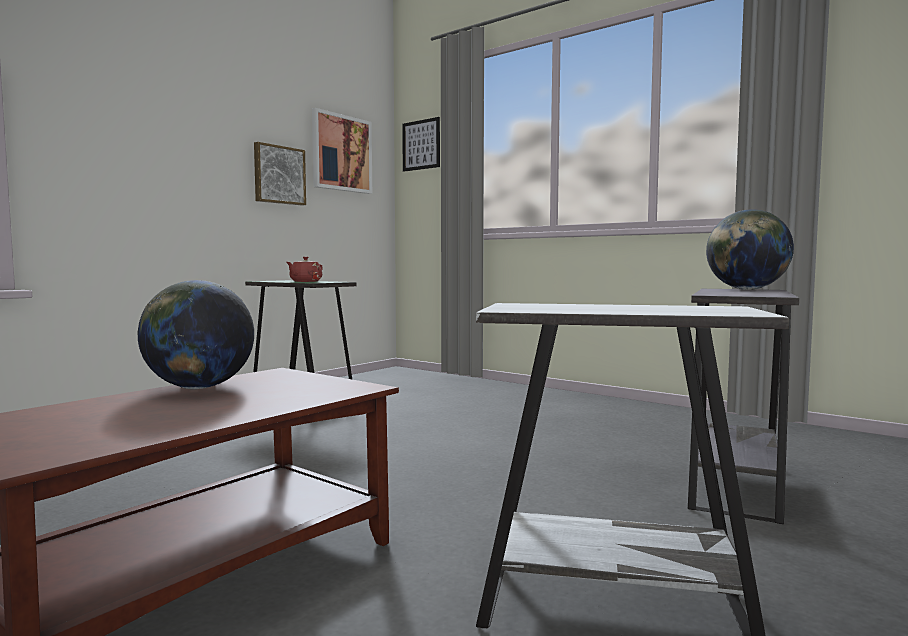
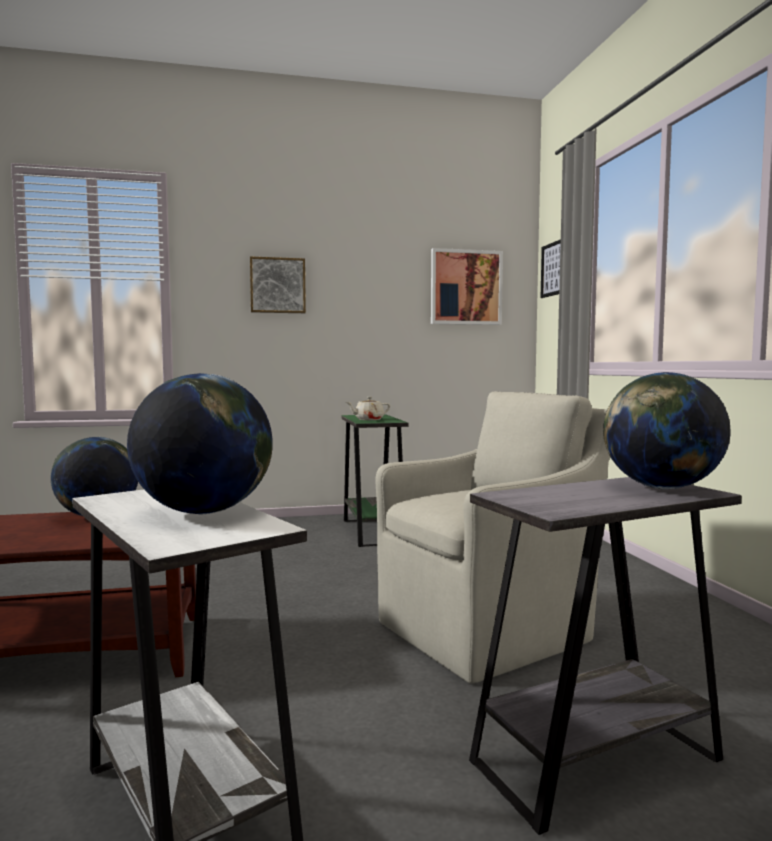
camera: 40 degrees right, 0 degrees up
picture [254,142,306,206] -> picture moved to [250,256,306,313]
red teapot [287,256,323,282] -> beige teapot [346,397,390,420]
none -> globe [127,373,273,514]
none -> beige armchair [376,391,610,684]

